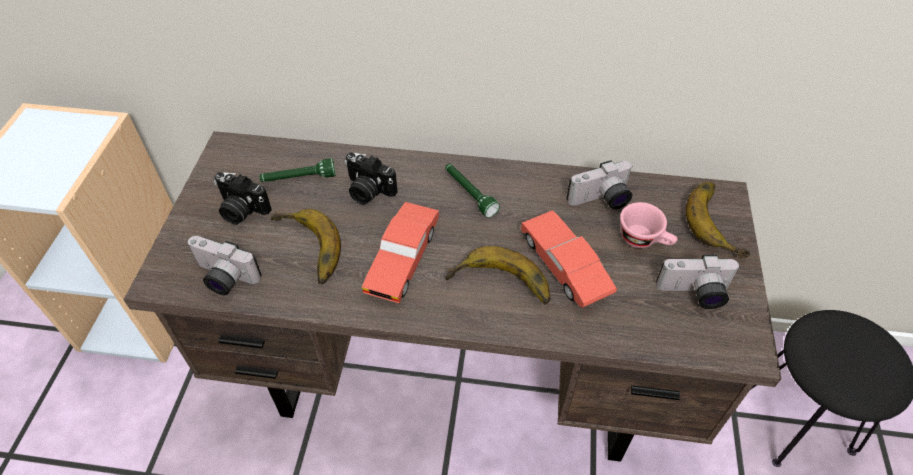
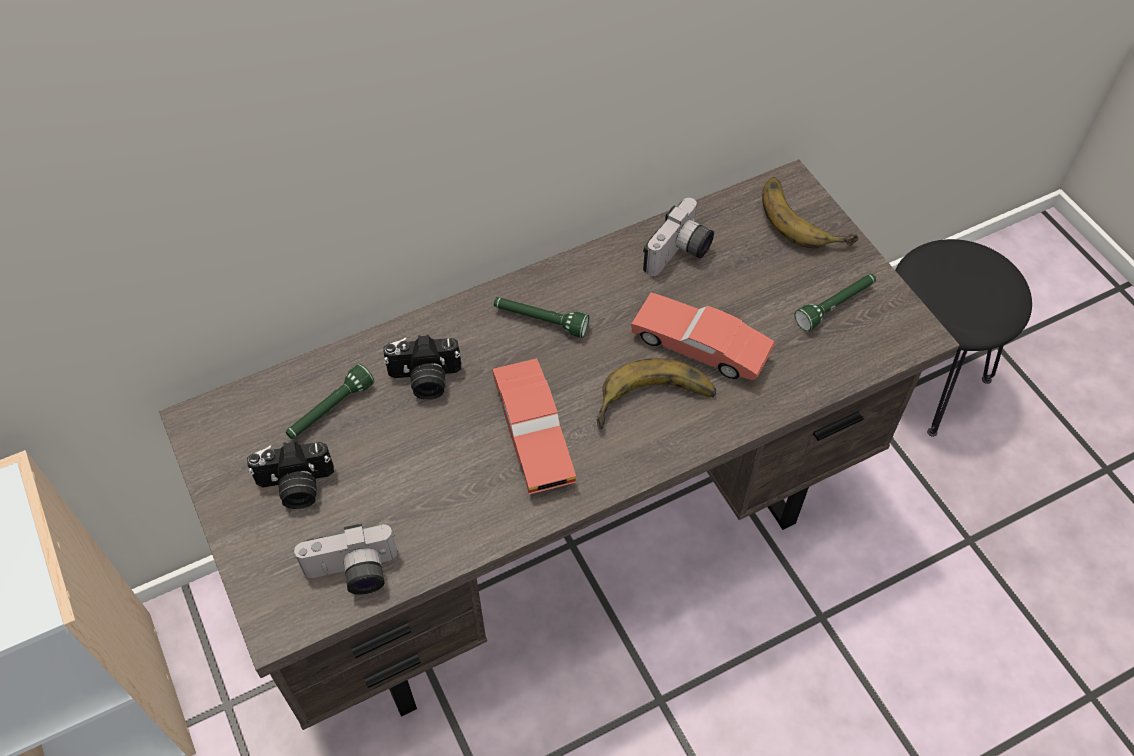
camera: 35 degrees left, 5 degrees up
banana [271,209,341,284] -> none
pink cup [620,202,678,248] -> none
camera [656,254,739,309] -> green flashlight [794,274,876,331]

